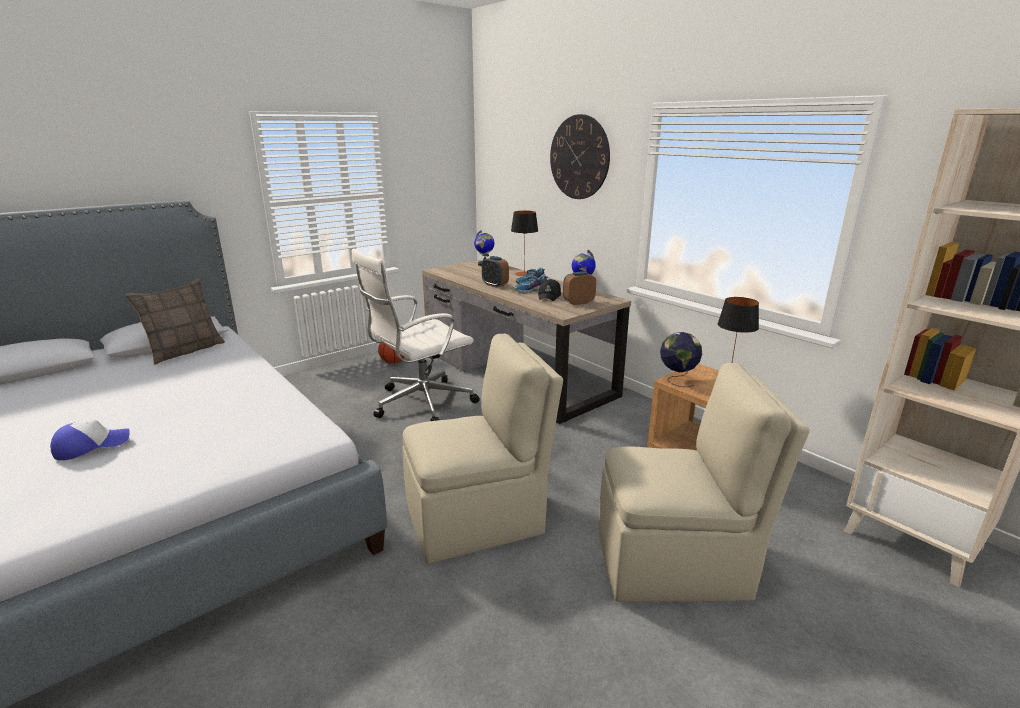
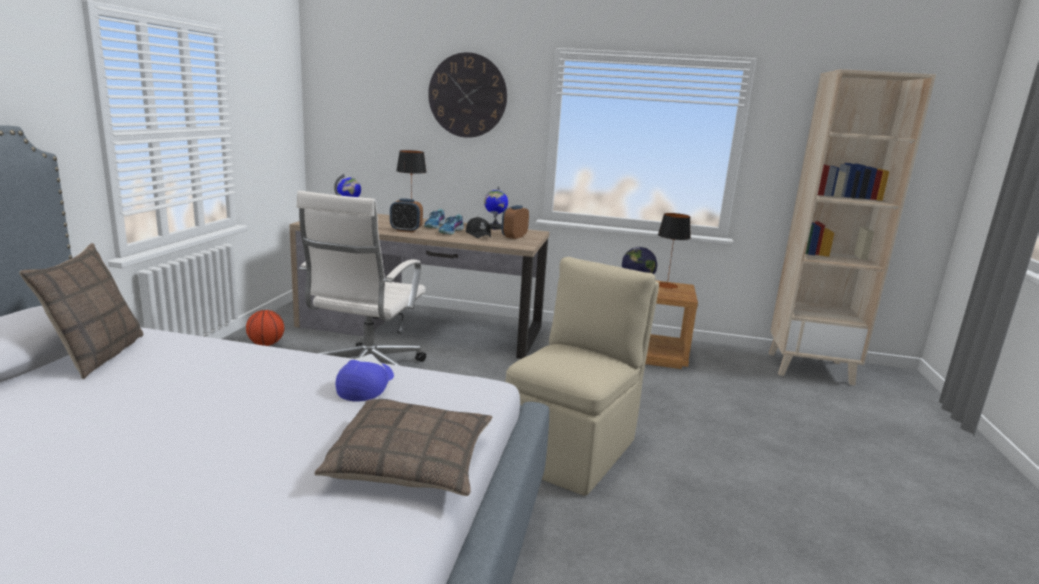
camera: 40 degrees left, 5 degrees down
cap [50,420,130,460] -> cap moved to [336,354,394,402]
beige chair [599,363,810,602] -> none
none -> pillow [314,399,492,496]

